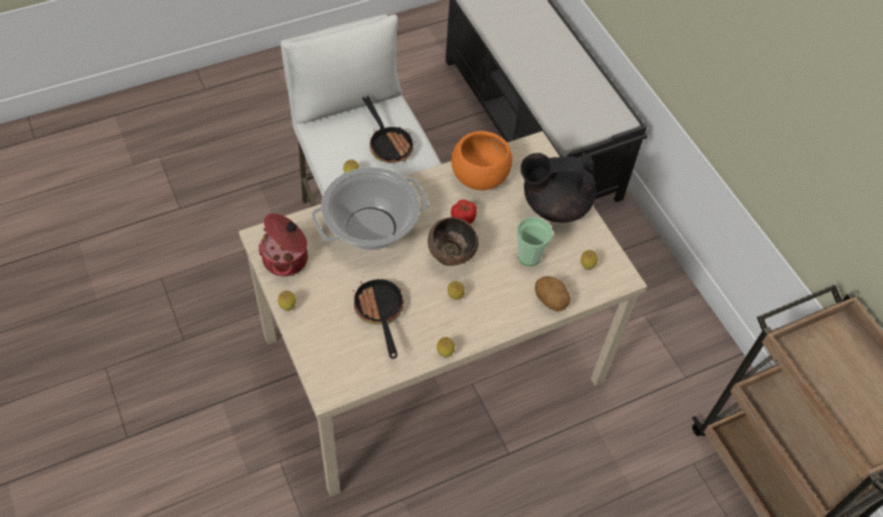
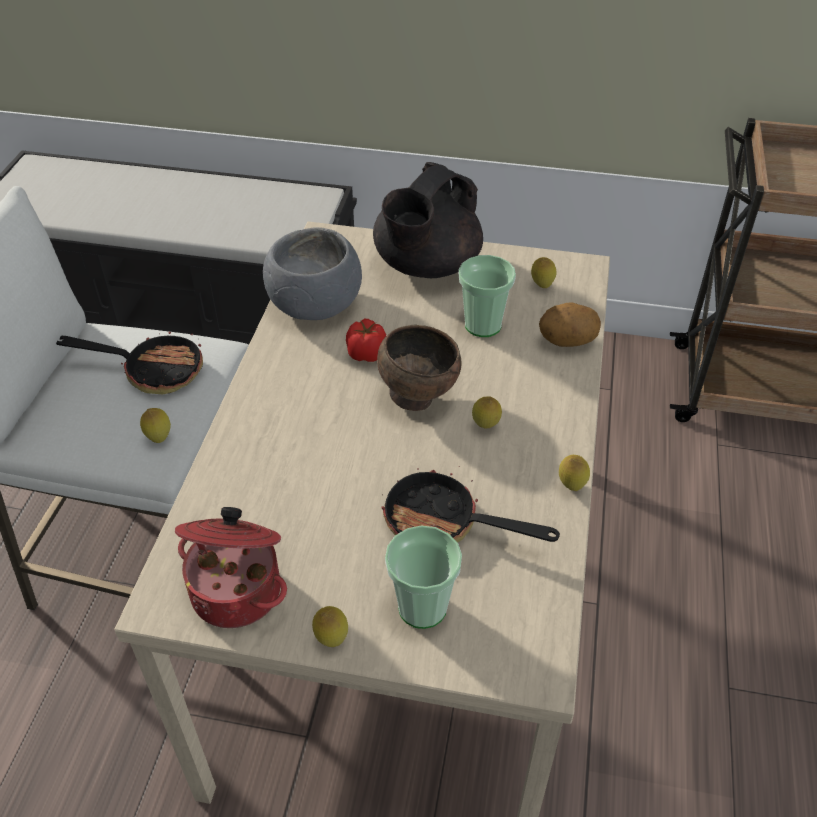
camera: 50 degrees left, 10 degrees down
cooking pot [312,167,429,250] -> none
orange bowl [451,131,512,190] -> grey bowl [263,227,362,320]
none -> cup [385,526,462,629]

